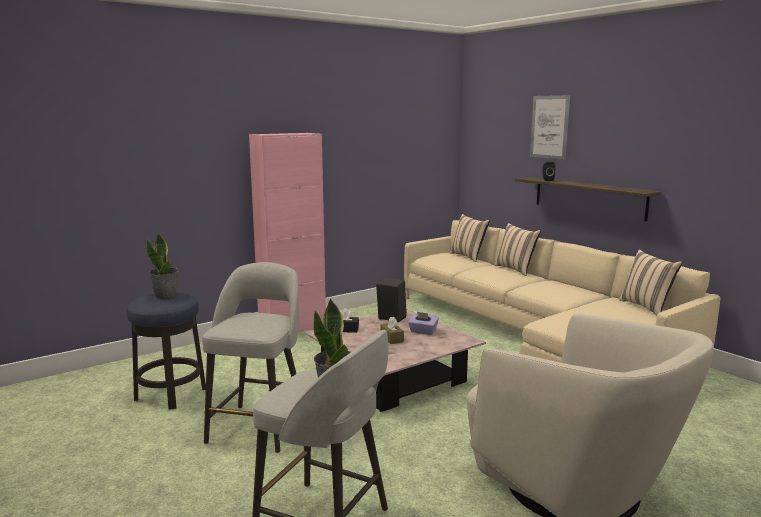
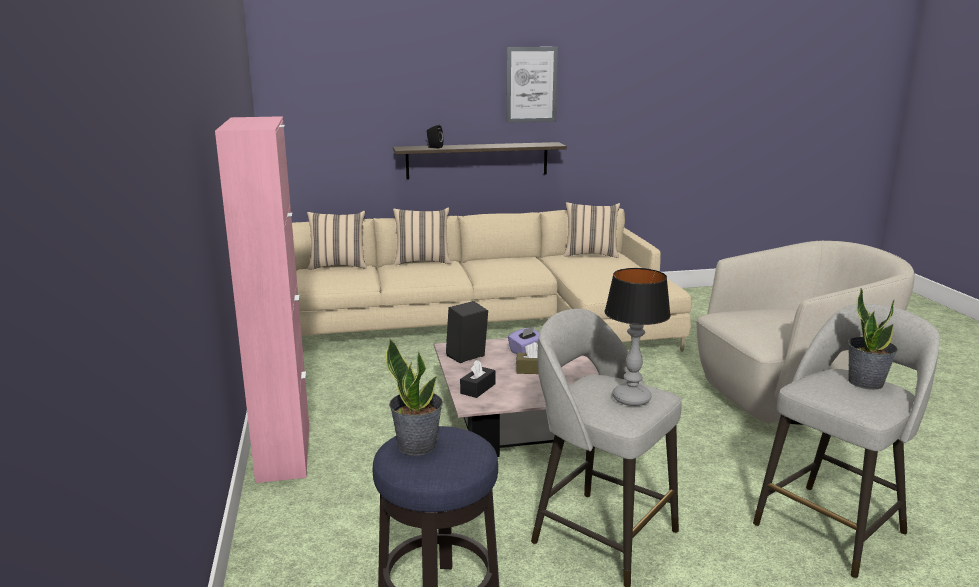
camera: 65 degrees left, 5 degrees up
picture [530,95,570,160] -> picture moved to [506,47,558,123]
none -> table lamp [604,268,671,406]

